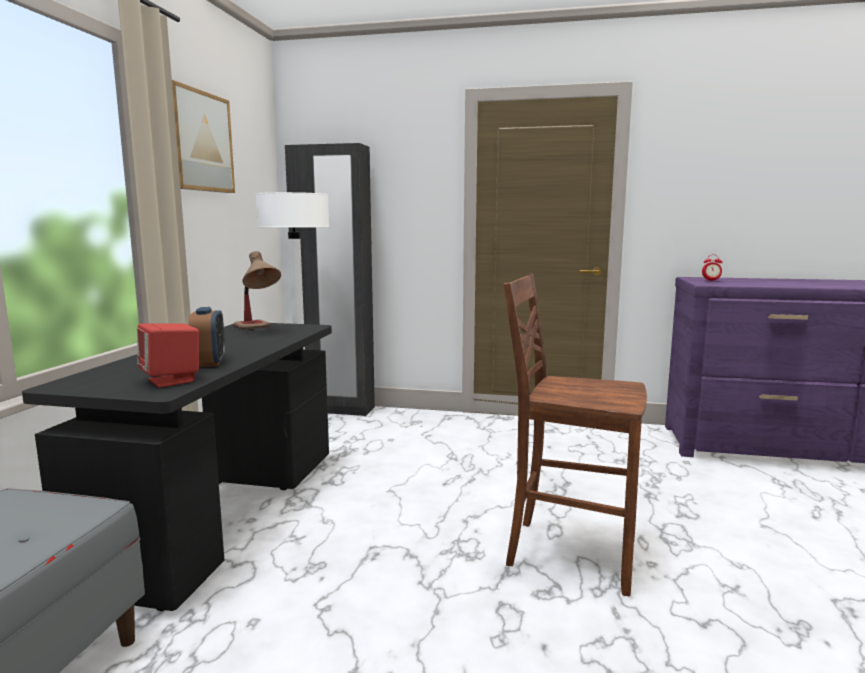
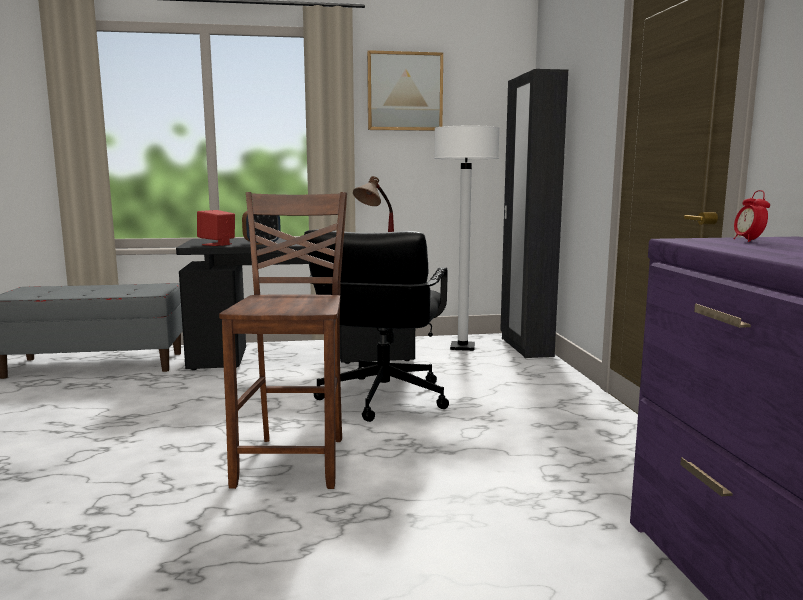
camera: 70 degrees right, 0 degrees up
none -> black office chair [304,229,449,422]

